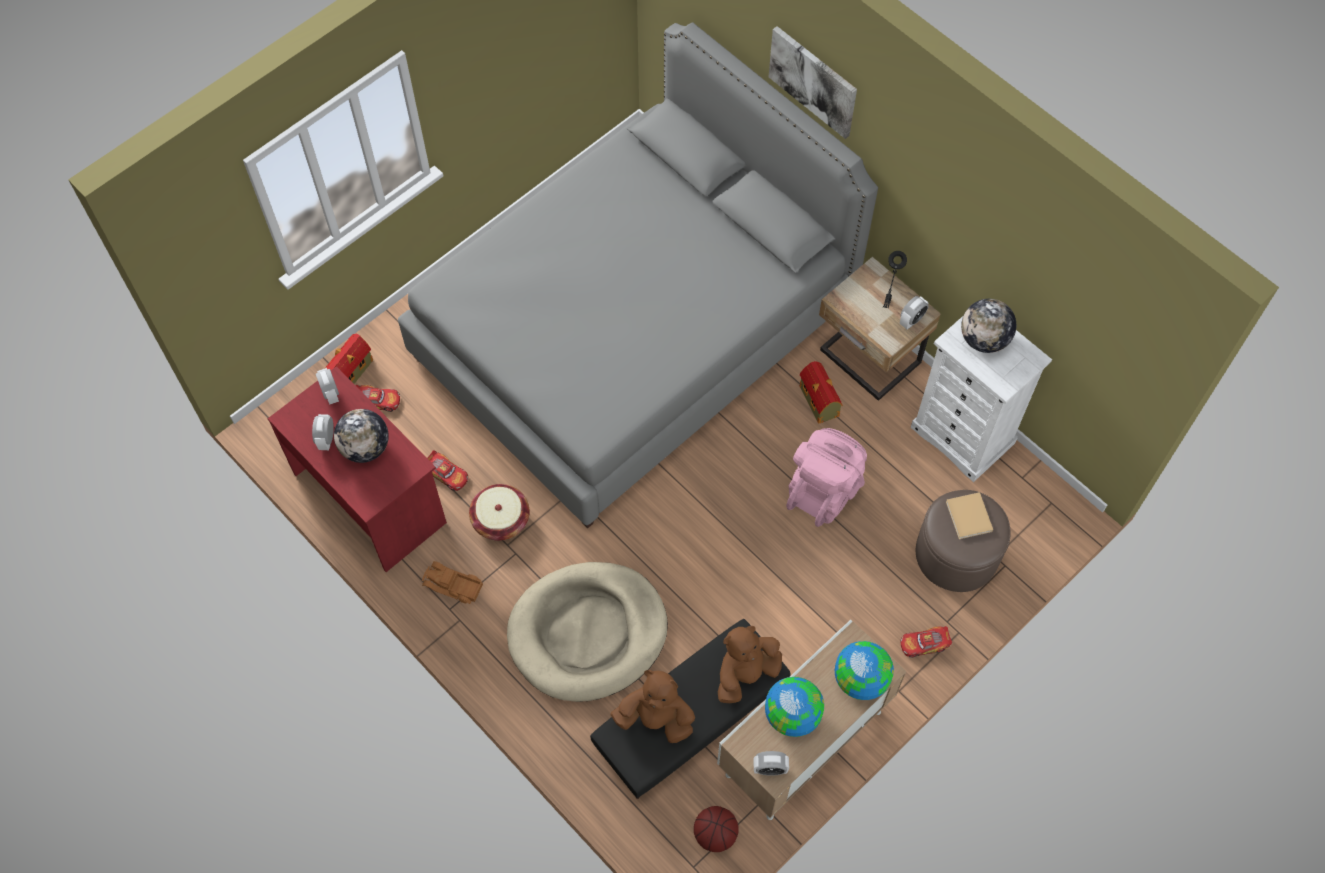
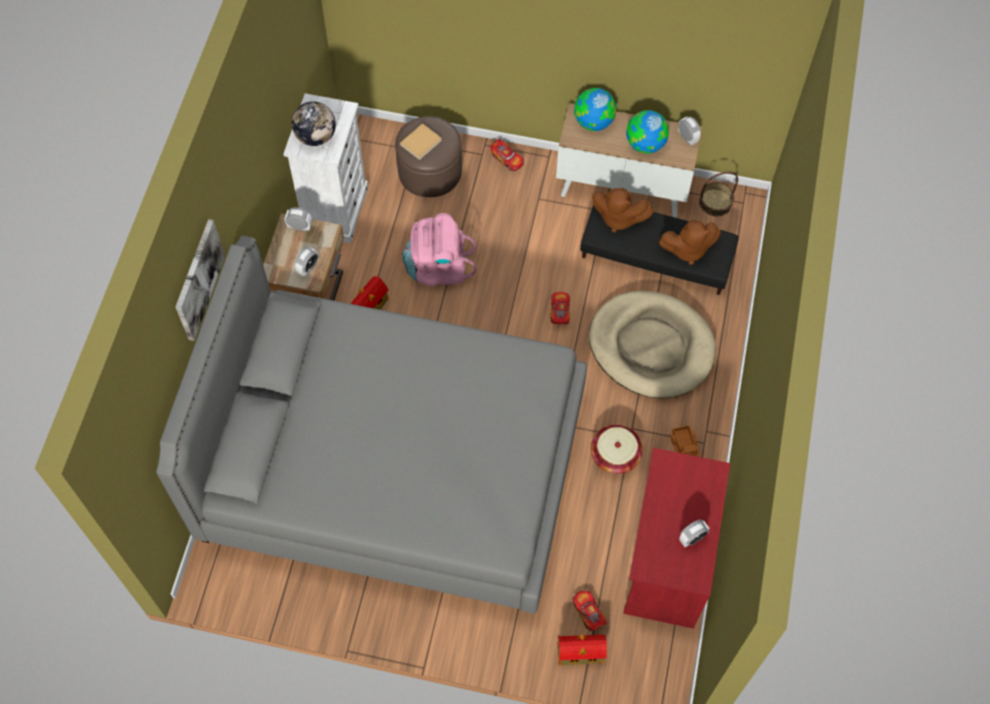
camera: 125 degrees left, 0 degrees up
alarm clock [316,368,339,404] -> alarm clock moved to [295,247,318,277]
globe [334,409,389,463] -> none
toy car [427,450,468,491] -> toy car moved to [550,292,570,324]
brown plush toy [610,670,695,743] -> brown plush toy turned 75 degrees counterclockwise [658,220,721,265]
basketball [694,806,739,852] -> basket [699,172,738,216]
black table lamp [883,251,907,308] -> none

